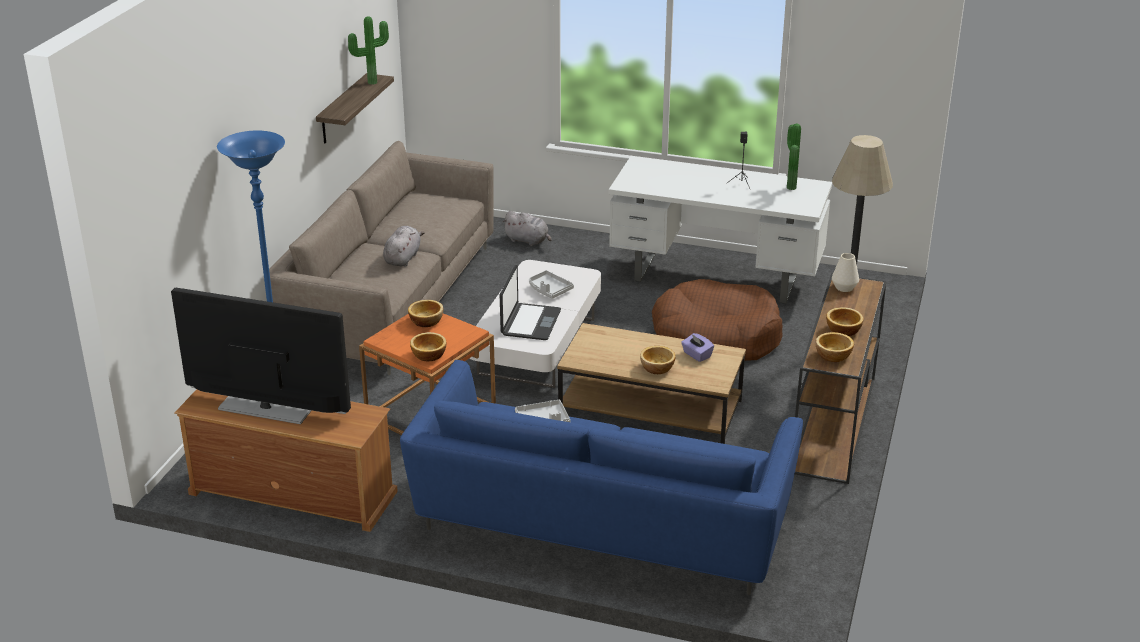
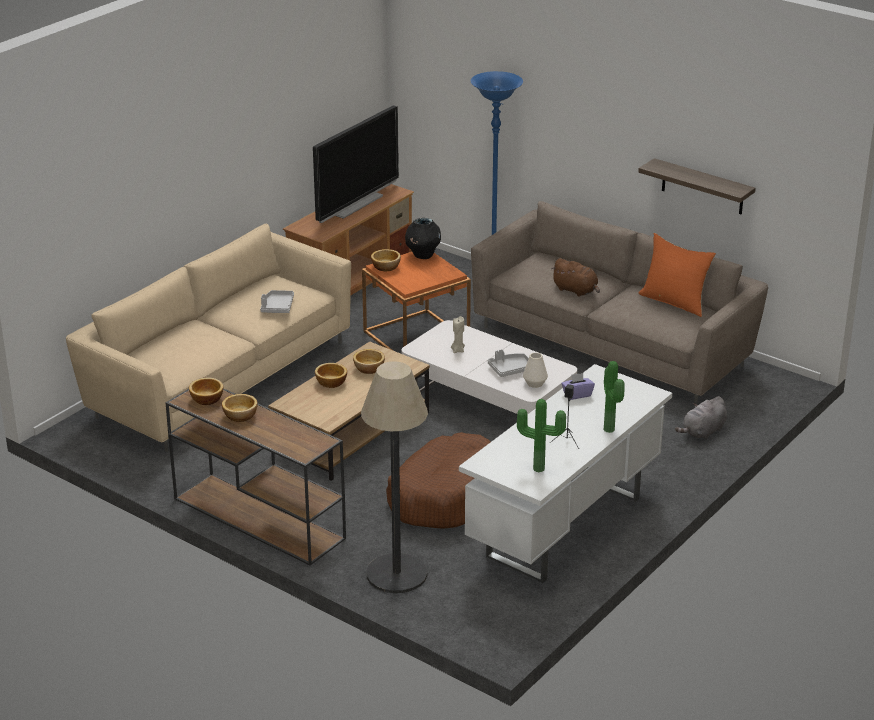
camera: 110 degrees right, 0 degrees up
potted plant [348,16,389,85] -> potted plant moved to [604,361,625,433]
grey plush toy [383,226,425,267] -> brown plush toy [551,258,600,297]
blue sofa [400,360,803,595] -> beige sofa [66,224,351,452]
bowl [408,300,443,327] -> bowl moved to [353,349,385,374]
laptop [500,265,561,340] -> beige candle [451,316,465,353]
purple tissue box [681,333,714,362] -> purple tissue box moved to [561,373,595,400]
white vase [832,253,859,292] -> white vase moved to [523,353,548,388]
none -> black vase [405,218,441,259]
none -> orange pillow [638,233,716,317]

